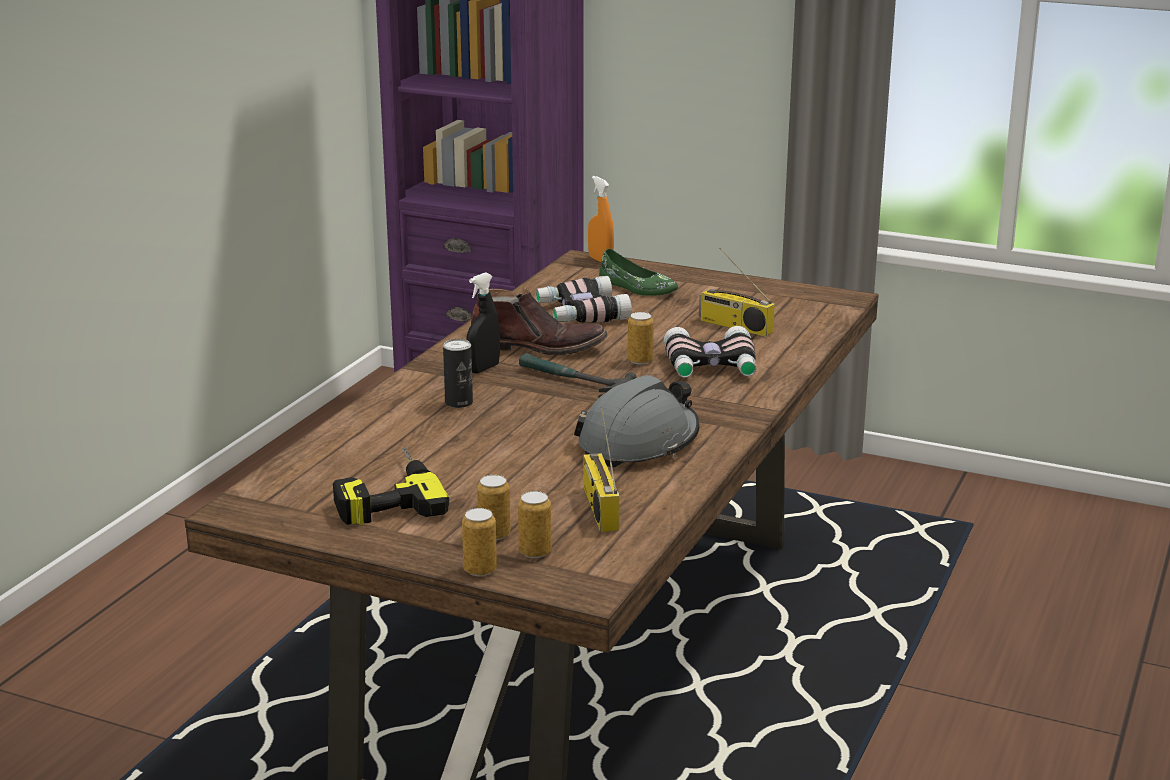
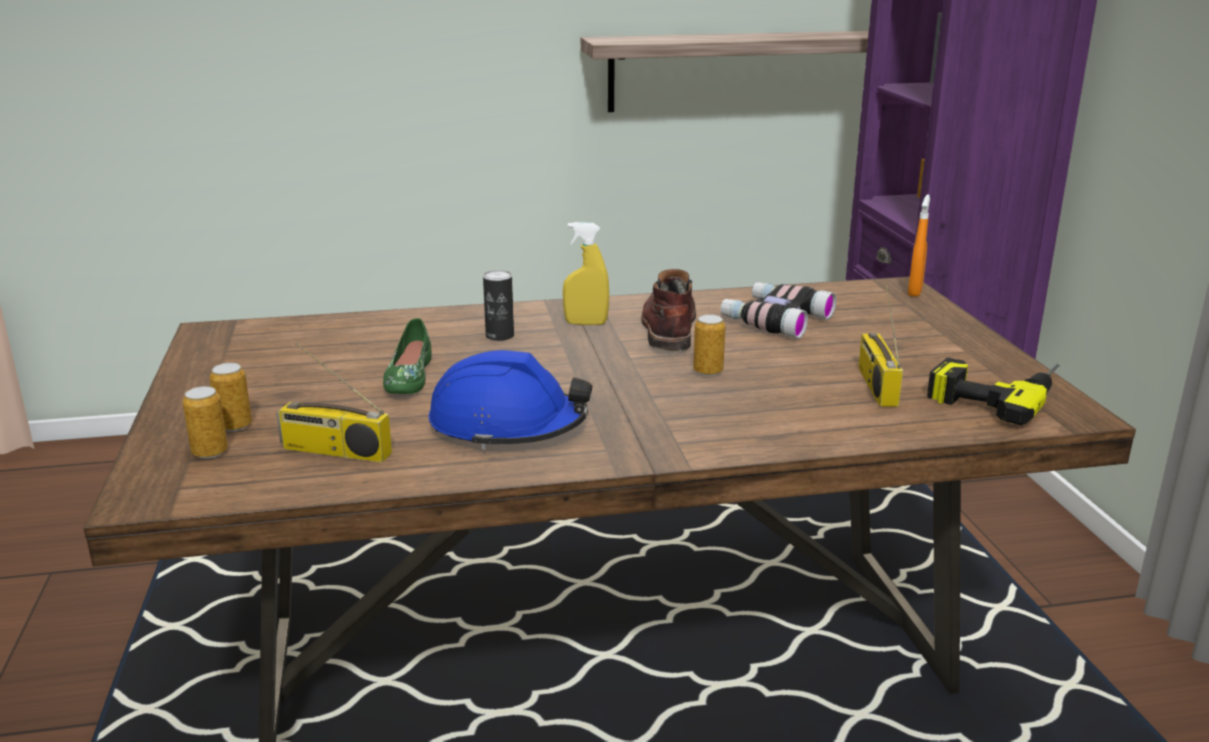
camera: 55 degrees right, 0 degrees up
power drill [333,446,449,526] -> power drill moved to [927,358,1059,425]
can [462,508,497,576] -> none
black spray bottle [467,272,500,374] -> yellow spray bottle [563,222,609,325]
brown boot [471,289,608,355] -> brown boot turned 150 degrees counterclockwise [641,269,696,351]
hammer [519,353,636,398] -> none
grey hard hat [574,375,700,467] -> blue hard hat [429,350,592,450]
radio [584,406,619,532] -> radio turned 120 degrees counterclockwise [276,343,392,463]
green shoe [599,249,678,296] -> green shoe moved to [383,318,432,394]
binoculars [664,326,756,378] -> none
none -> shelf [581,31,869,112]

